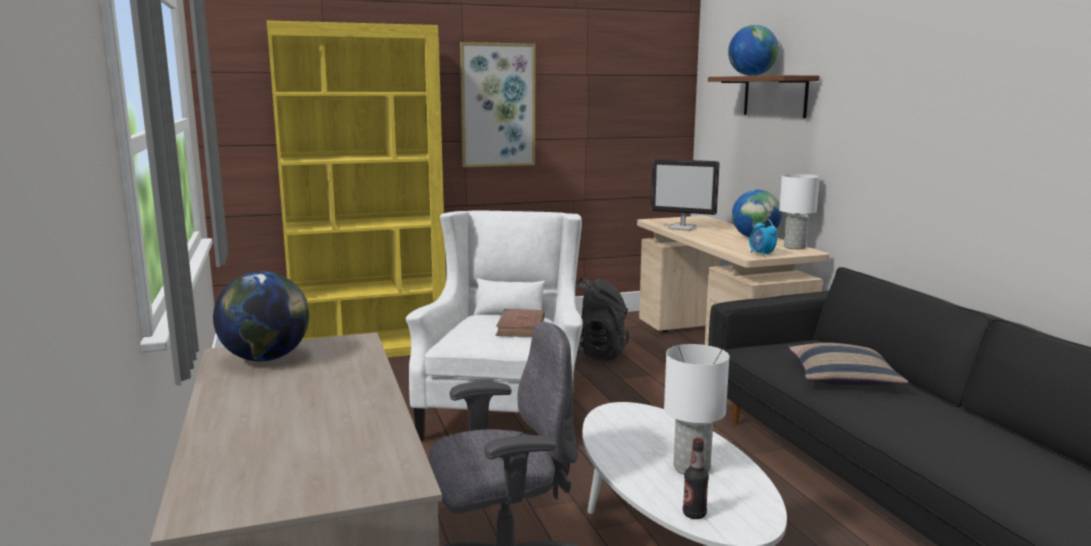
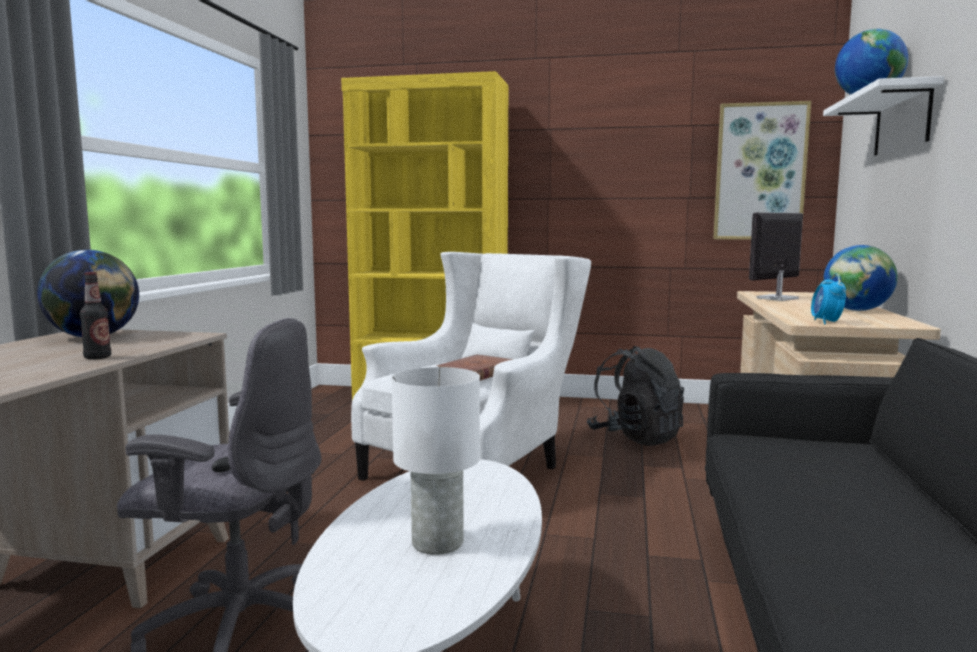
camera: 30 degrees right, 5 degrees down
picture [460,42,536,167] -> picture moved to [713,101,811,240]
monitor [651,159,720,231] -> monitor turned 90 degrees clockwise [749,212,803,301]
bottle [683,438,709,519] -> bottle moved to [80,272,111,359]
brown shelf [708,75,819,118] -> white shelf [823,76,944,155]
white table lamp [779,174,820,249] -> none
pillow [788,343,908,385] -> none

